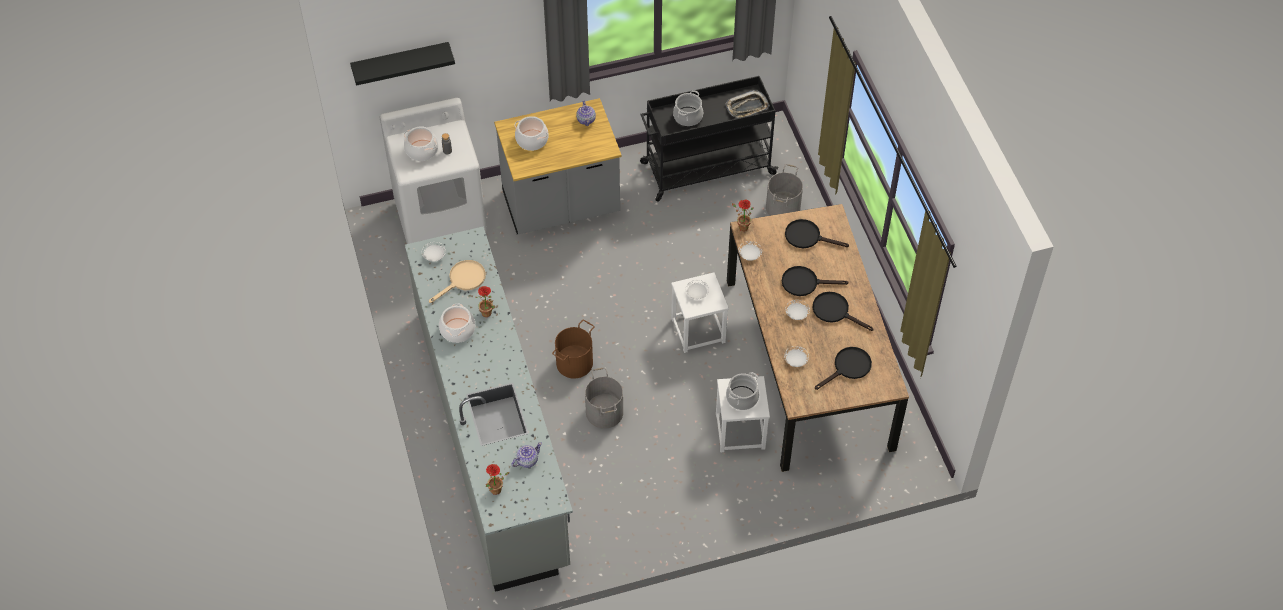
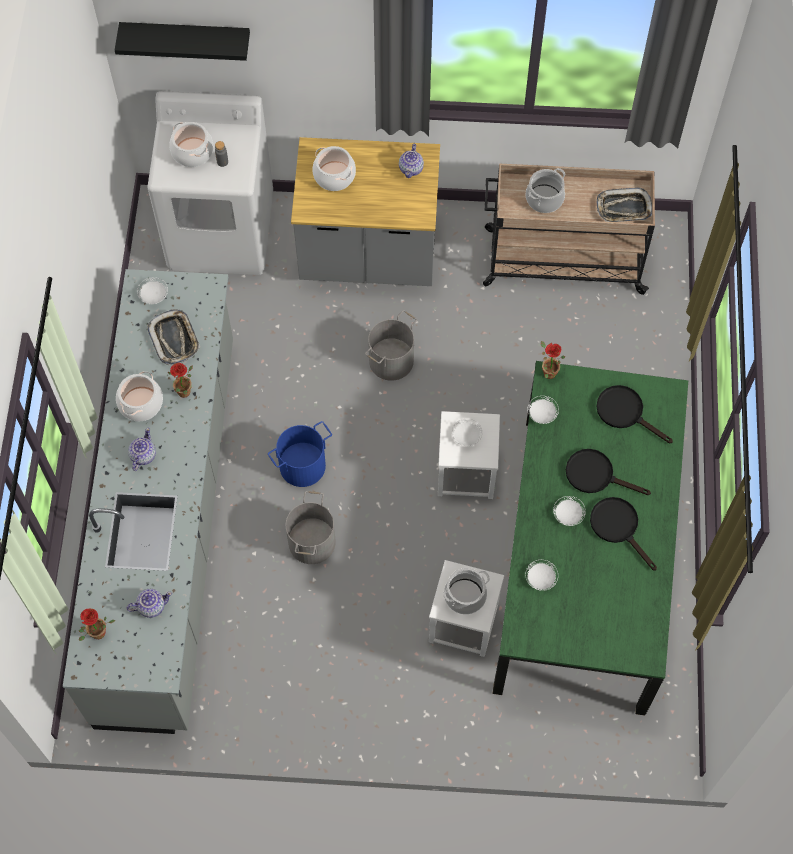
camera: 20 degrees right, 10 degrees up
beige frying pan [429,260,486,303] -> tray [147,309,200,365]
brown bucket [552,320,595,379] -> blue bucket [268,421,332,487]
black cart [640,76,779,202] -> beige cart [483,164,655,295]
brown dining table [727,204,909,472] -> green dining table [493,361,688,716]
grey bucket [766,164,803,216] -> grey bucket moved to [365,310,417,381]
black frying pan [815,347,872,390] -> none
none -> teapot [128,428,156,471]

